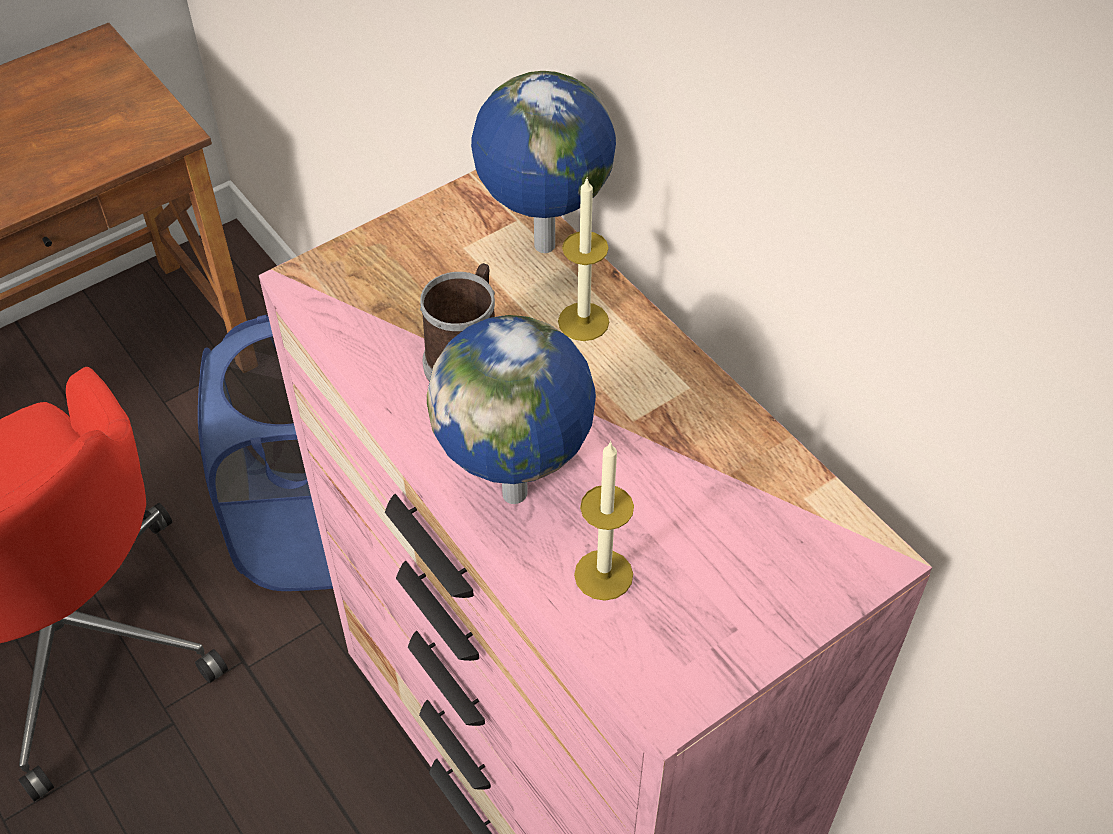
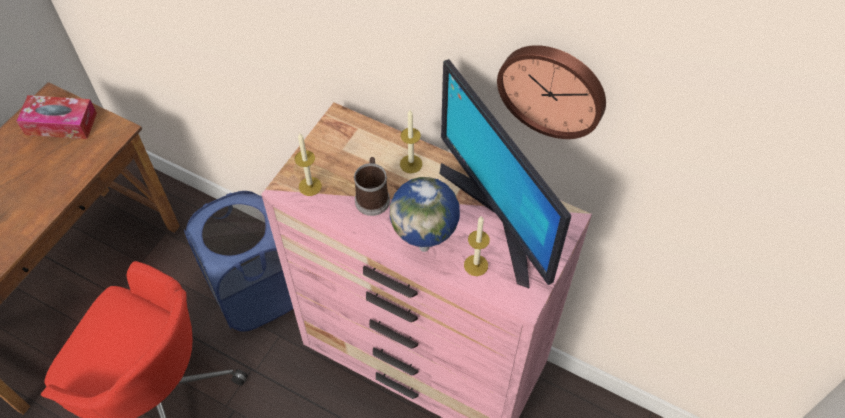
camera: 25 degrees left, 5 degrees up
globe [471,71,616,253] -> none
none -> tissue box [16,95,97,139]
none -> candle [295,133,322,196]
none -> monitor [440,59,571,288]
none -> wall clock [497,45,606,139]

